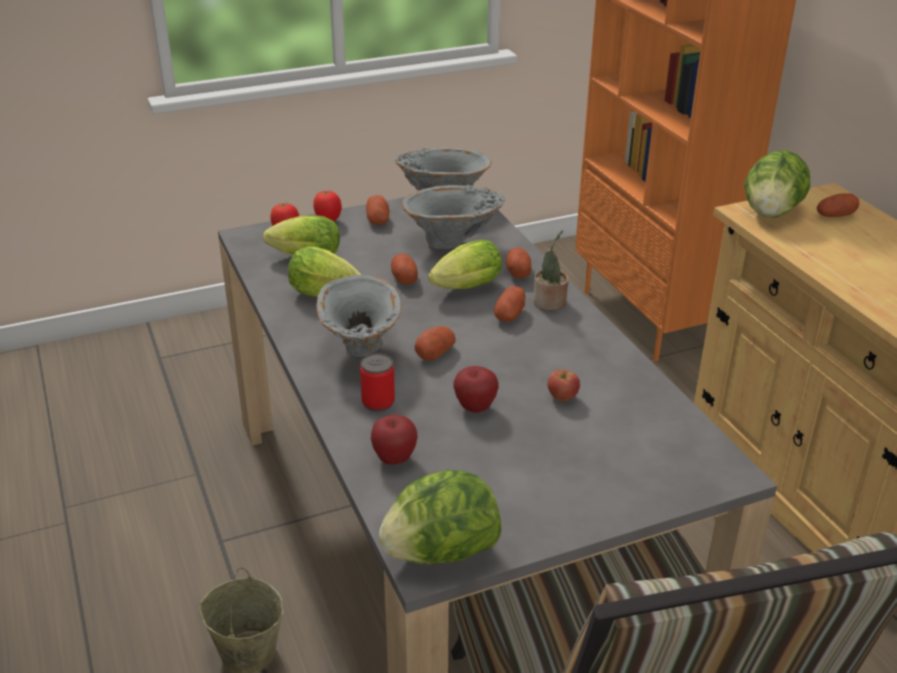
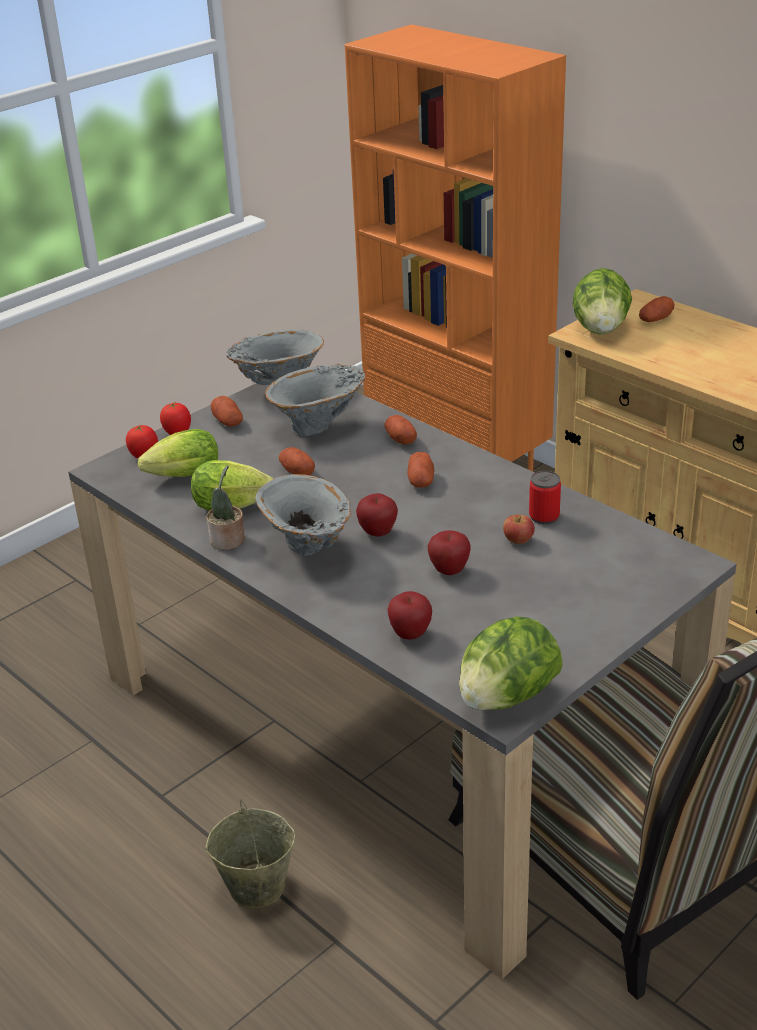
camera: 20 degrees left, 0 degrees up
can [360,353,395,412] -> can moved to [529,471,561,524]
potato [414,326,456,361] -> apple [356,493,398,537]
lettuce [428,240,502,289] -> none
potted plant [534,229,569,311] -> potted plant moved to [207,465,245,550]

